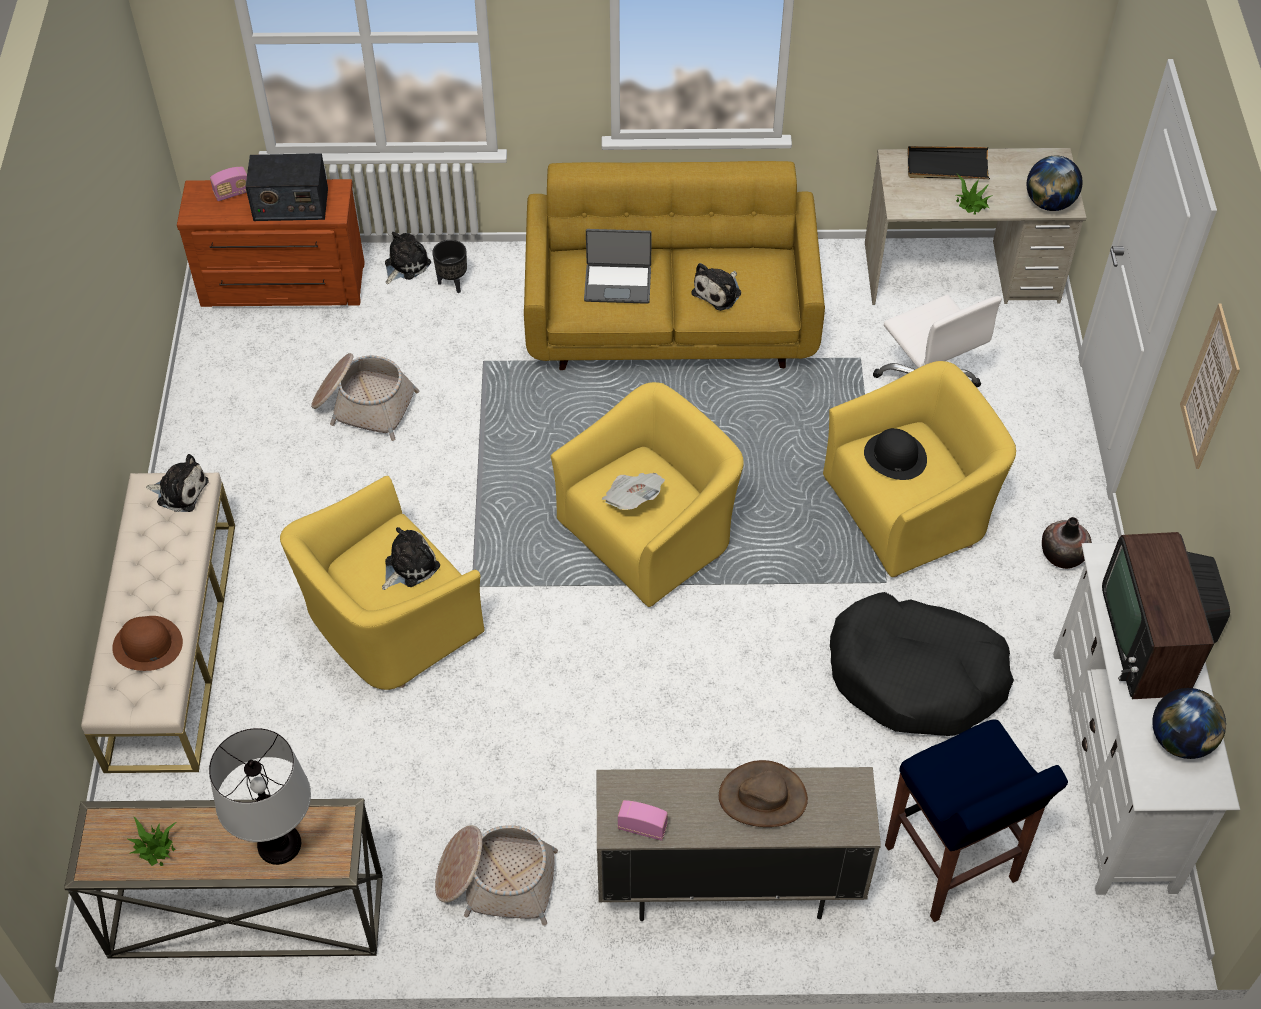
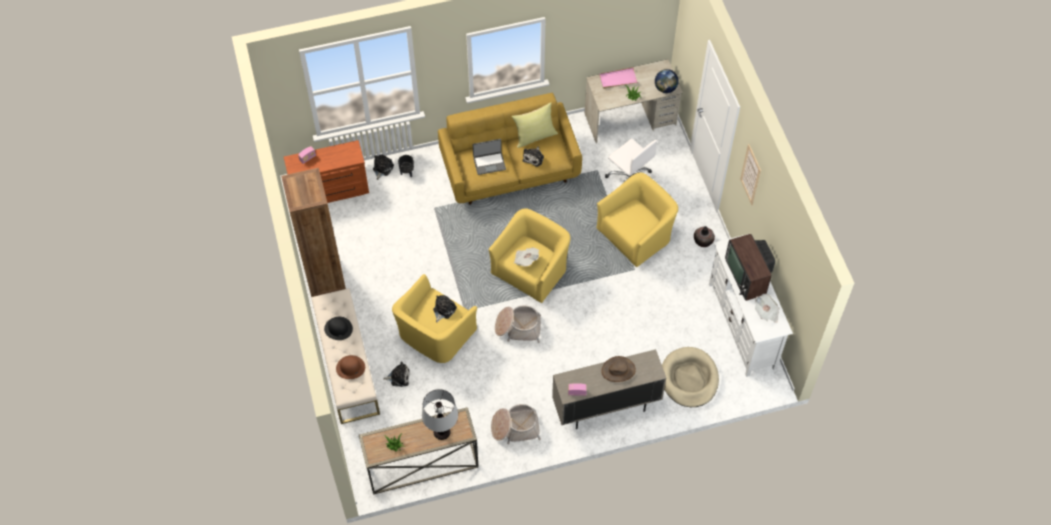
camera: 15 degrees left, 5 degrees up
plush toy [145,454,209,512] -> plush toy moved to [383,362,410,387]
radio [245,153,328,221] -> none
basket [311,353,419,441] -> basket moved to [495,306,541,343]
black dog bed [830,592,1014,736] -> none
black hat [864,428,927,480] -> black hat moved to [324,317,353,340]
blue stool [885,720,1068,922] -> beige dog bed [662,347,719,407]
black tray [908,146,990,180] -> pink tray [599,67,638,89]
globe [1152,688,1226,759] -> newspaper [755,294,780,323]
none -> brown bookcase [281,168,346,297]
none -> yellow pillow [512,102,558,148]

